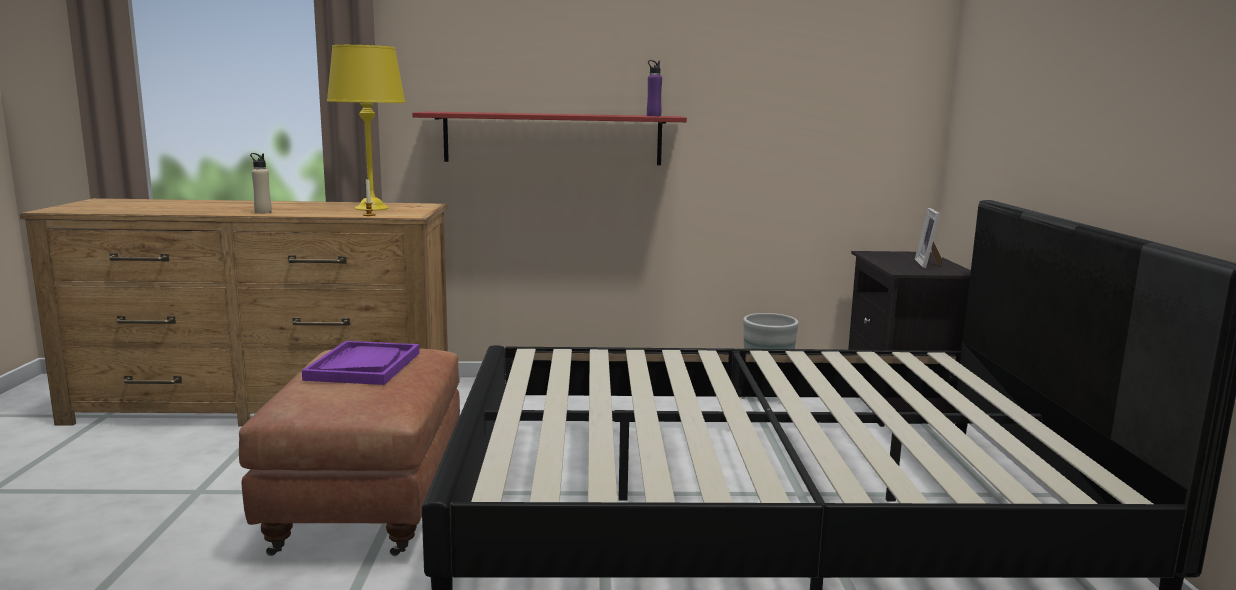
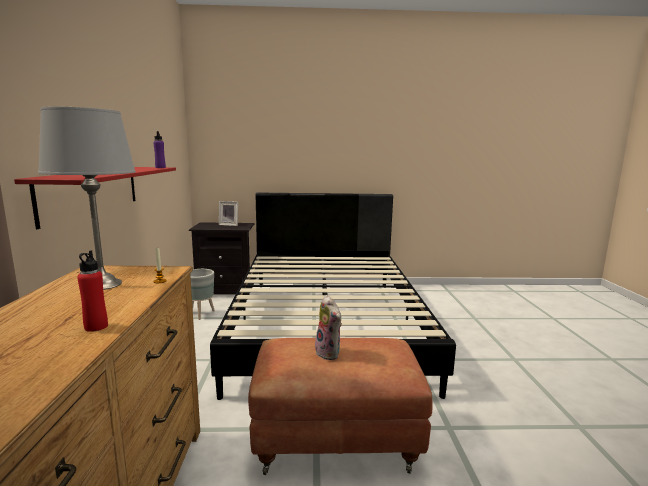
camera: 90 degrees left, 0 degrees up
beige bottle [250,153,272,214] -> red bottle [77,250,108,332]
purple tray [302,341,420,385] -> plush toy [313,295,342,360]
yellow table lamp [327,45,406,210] -> grey table lamp [38,106,136,290]

